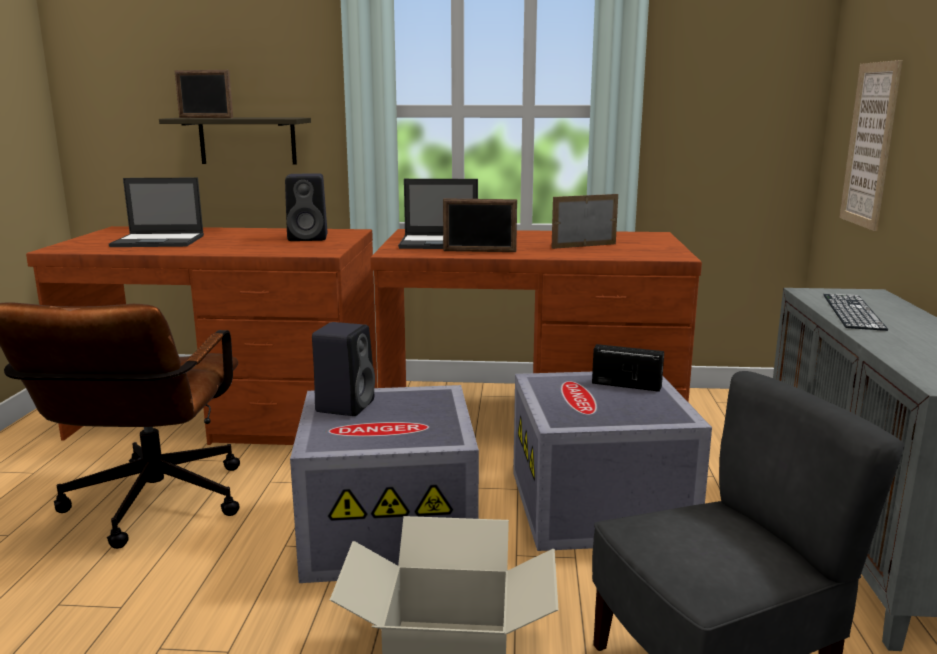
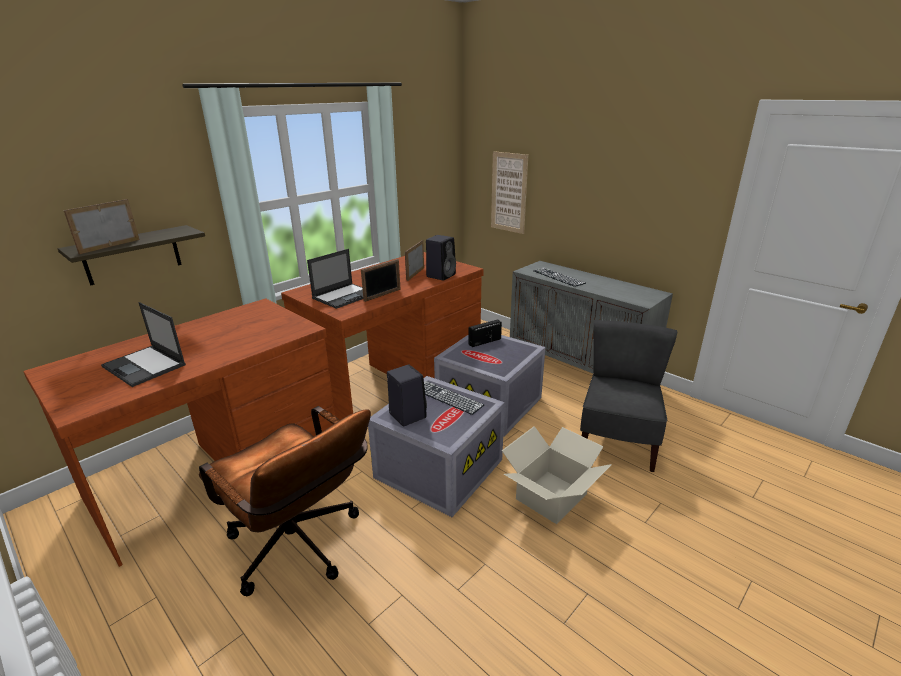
camera: 50 degrees left, 10 degrees up
laptop [109,178,204,247] -> laptop turned 90 degrees clockwise [101,302,186,387]
picture frame [174,70,233,118] -> picture frame turned 150 degrees clockwise [64,199,140,254]
black speaker [285,173,327,241] -> black speaker moved to [426,235,456,280]
none -> keyboard [424,381,484,415]

